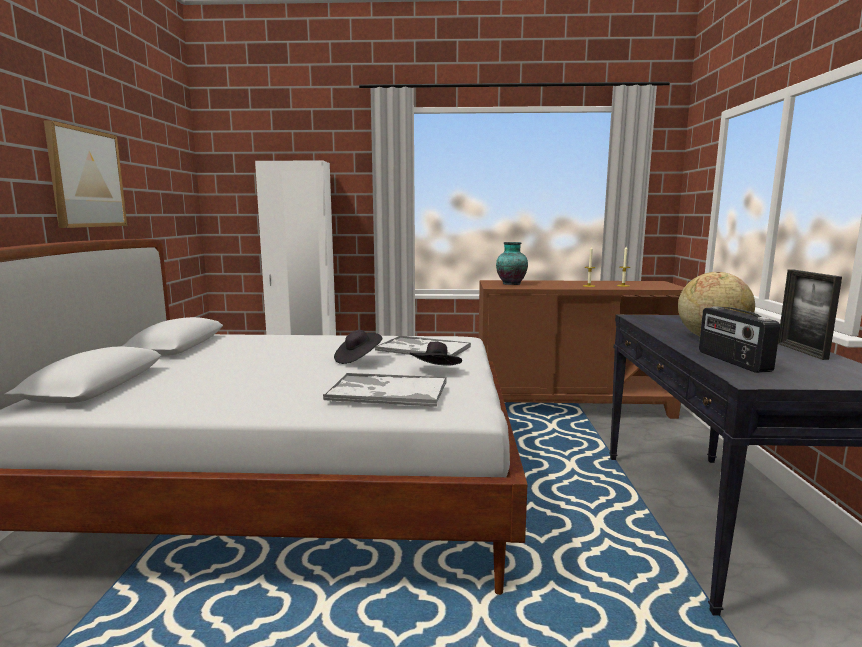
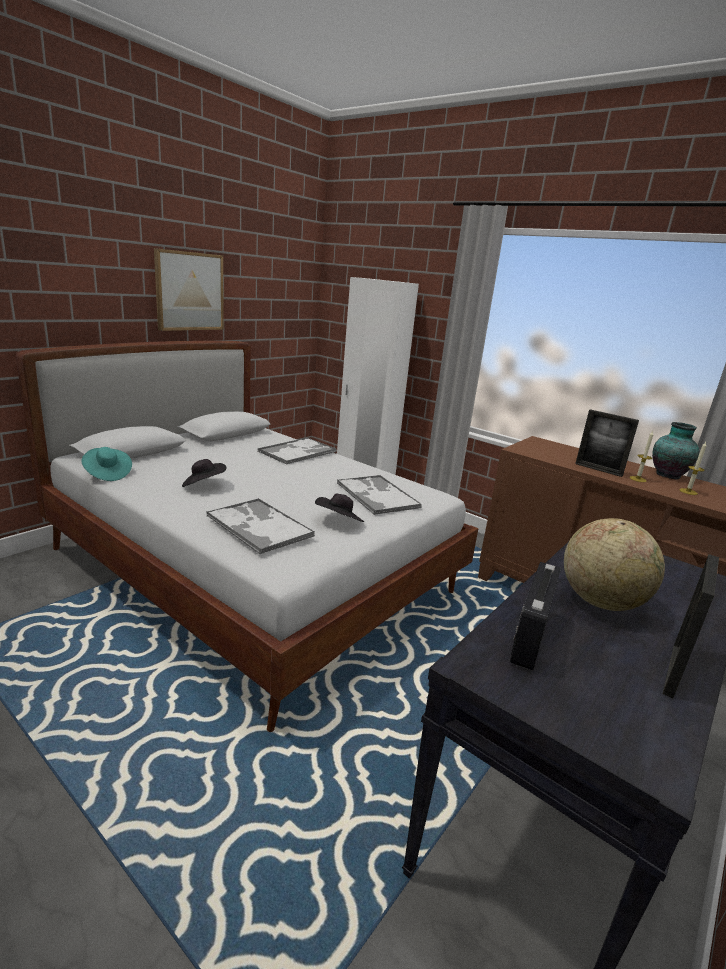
camera: 35 degrees right, 10 degrees up
black hat [334,330,383,364] -> black hat moved to [182,459,227,487]
vase [496,242,528,285] -> vase moved to [652,422,699,479]
none -> turquoise hat [81,447,132,481]
none -> tray [258,438,337,464]
none -> picture frame [575,409,639,477]

